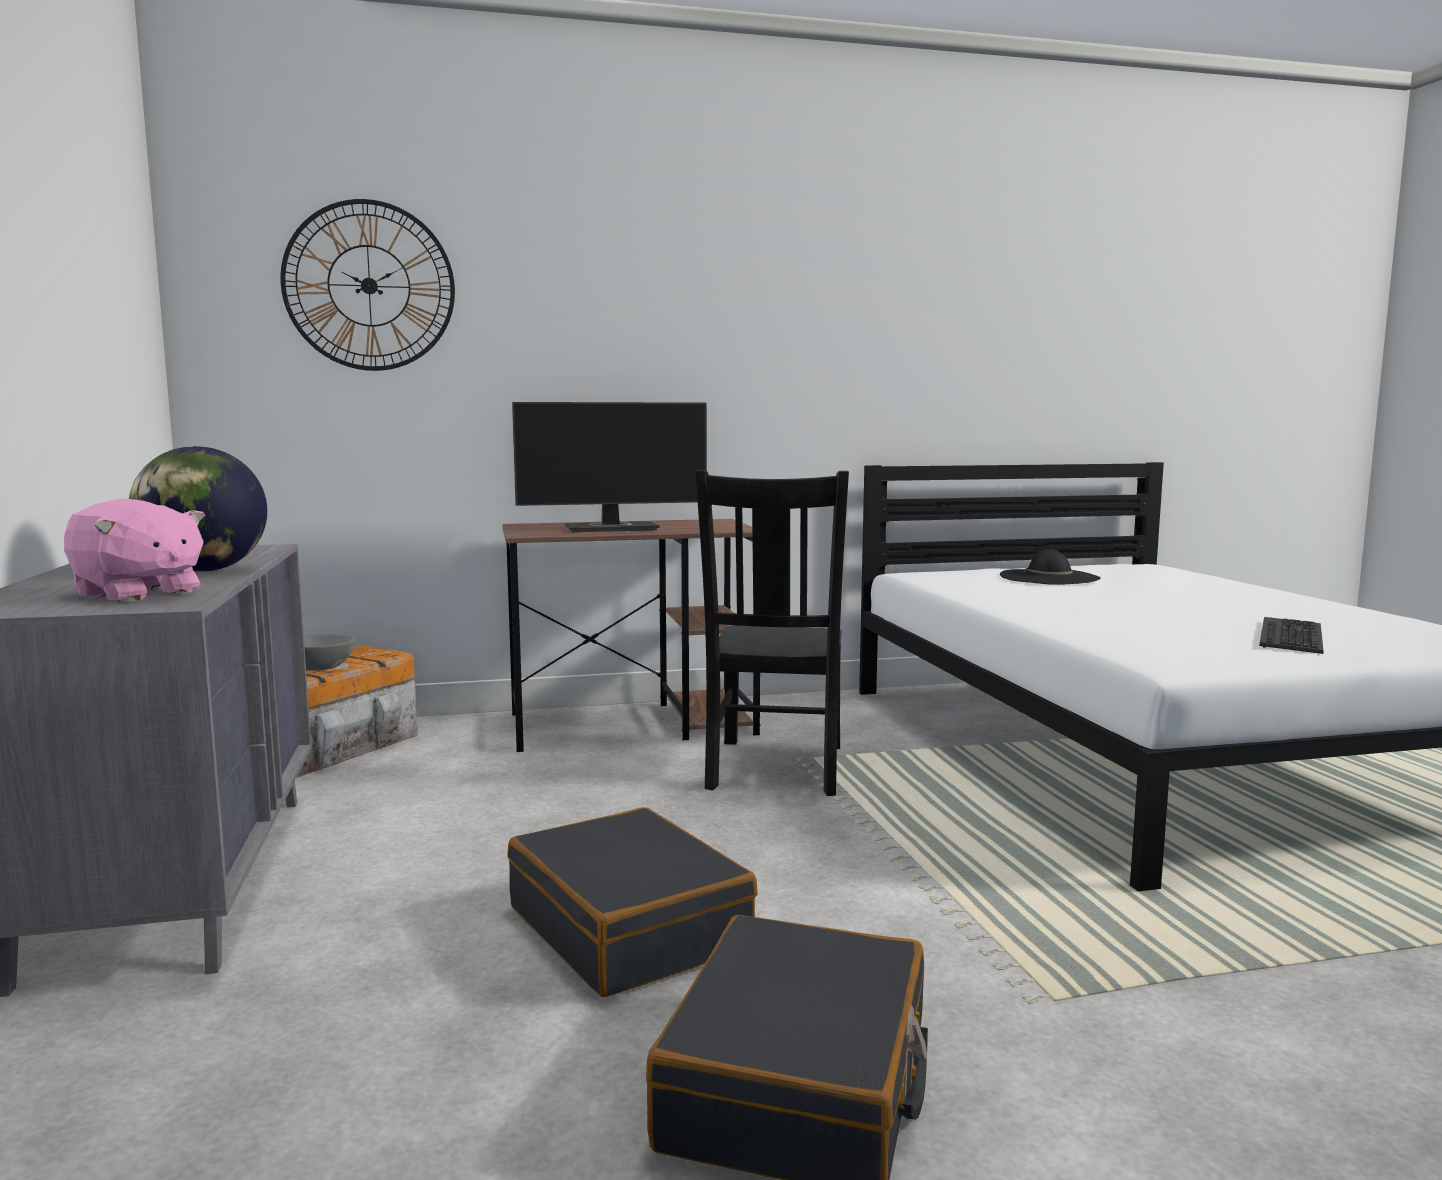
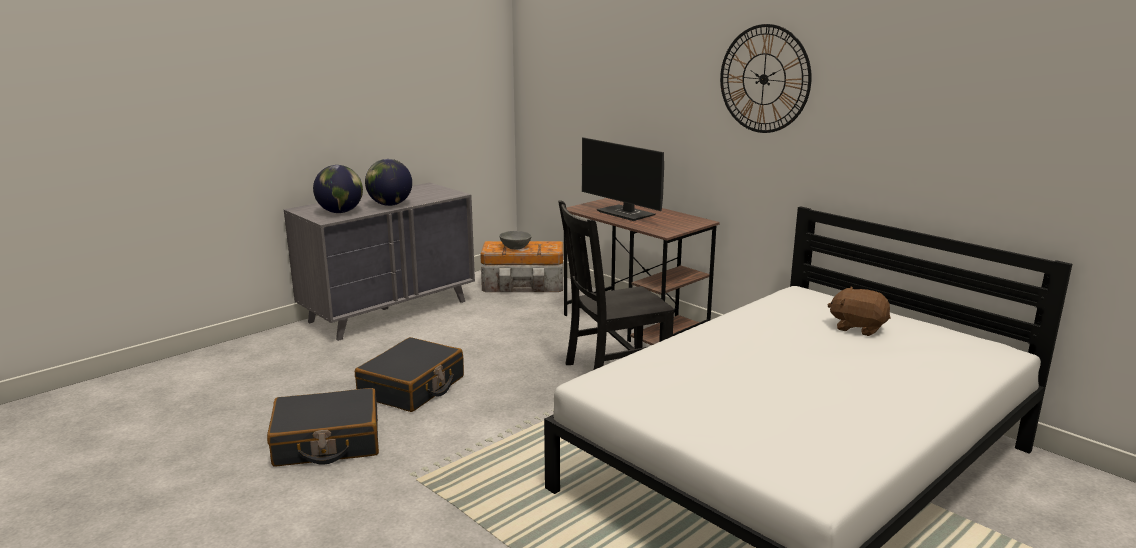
camera: 60 degrees right, 10 degrees up
pink plush toy [64,499,205,602] -> globe [313,165,363,213]
wall clock [280,199,455,371] -> wall clock moved to [720,24,812,133]
black hat [1000,549,1101,585] -> brown plush toy [828,287,890,336]
keyboard [1259,617,1323,654] -> none

